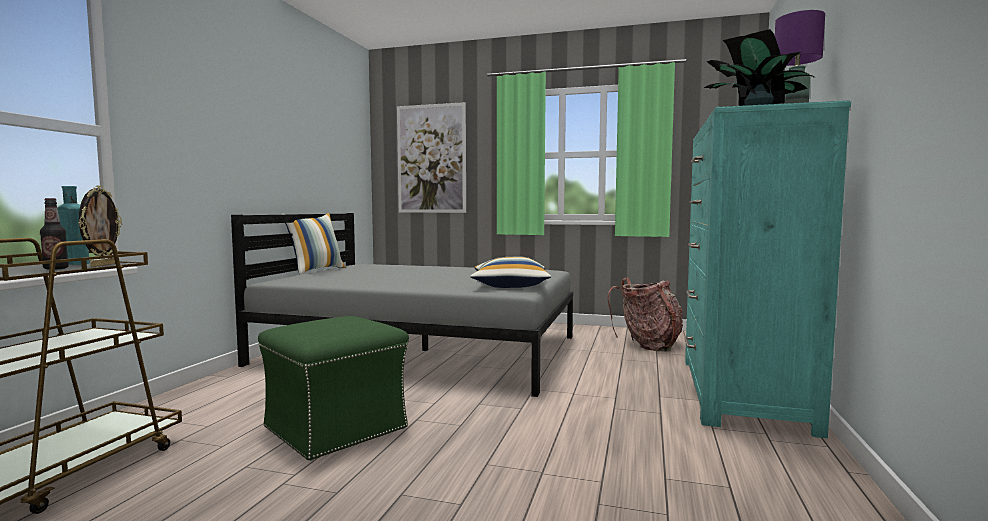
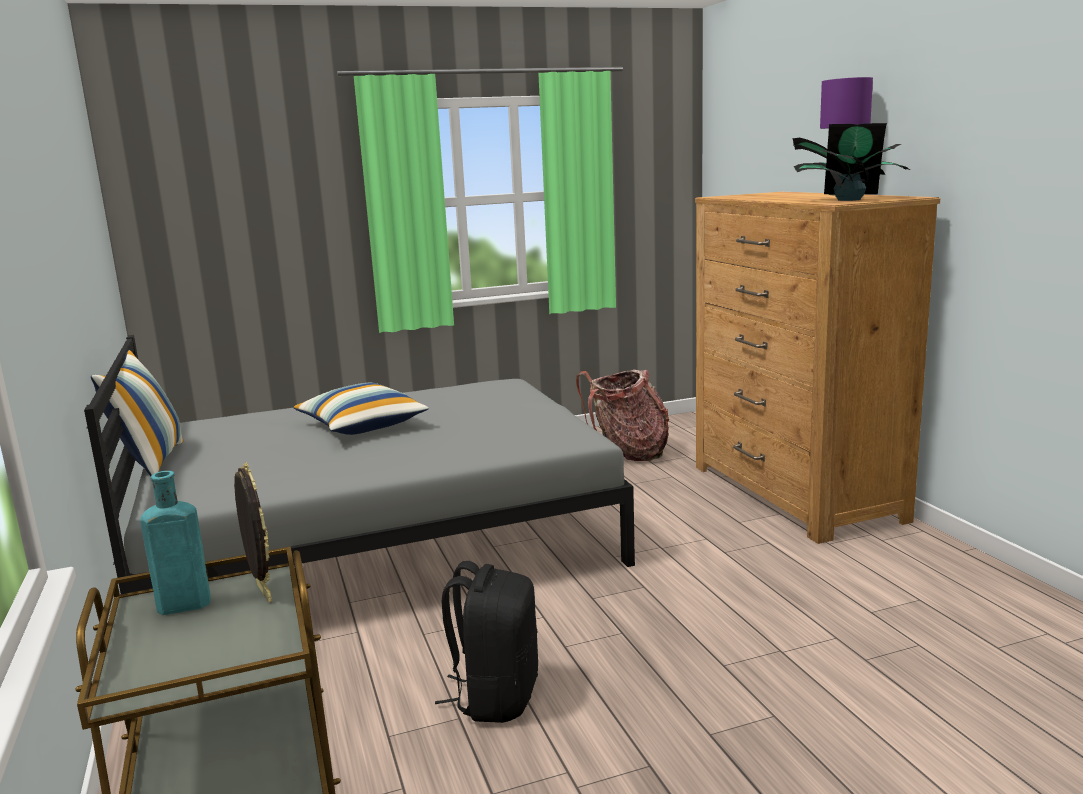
camera: 35 degrees left, 10 degrees up
bottle [40,198,69,270] -> none
green ottoman [258,316,409,461] -> black backpack [435,561,538,723]
picture [397,102,466,213] -> none
pillow [470,257,551,288] -> pillow moved to [293,383,429,435]
turquoise dresser [684,100,851,438] -> brown dresser [695,192,940,544]

